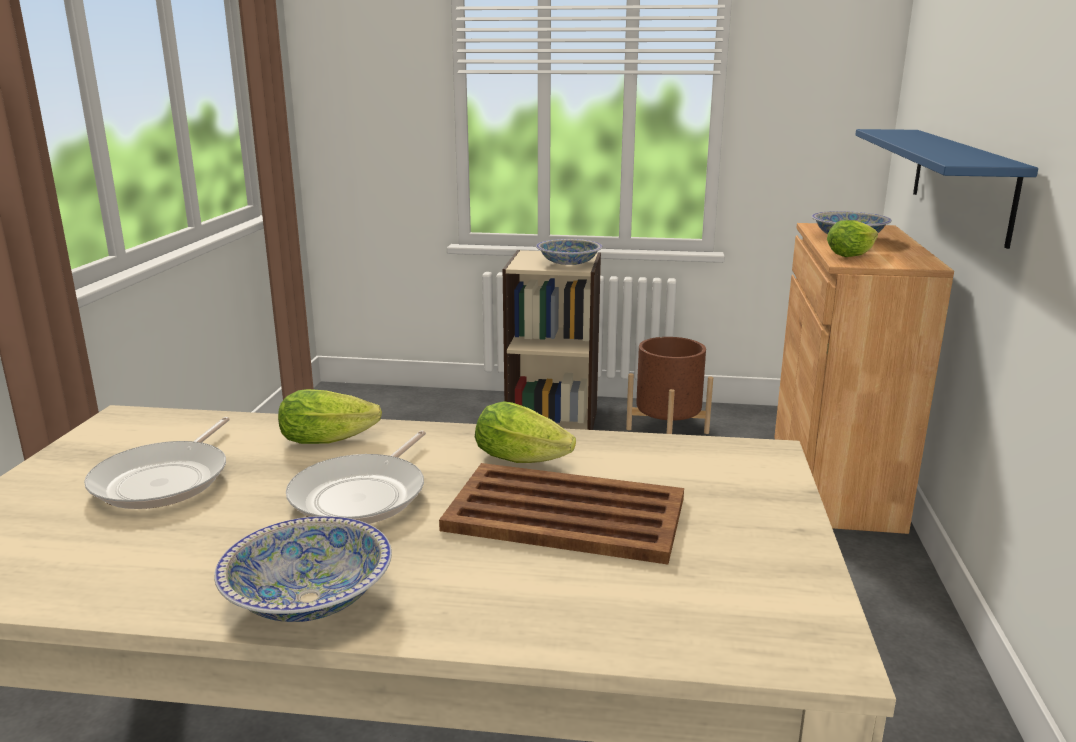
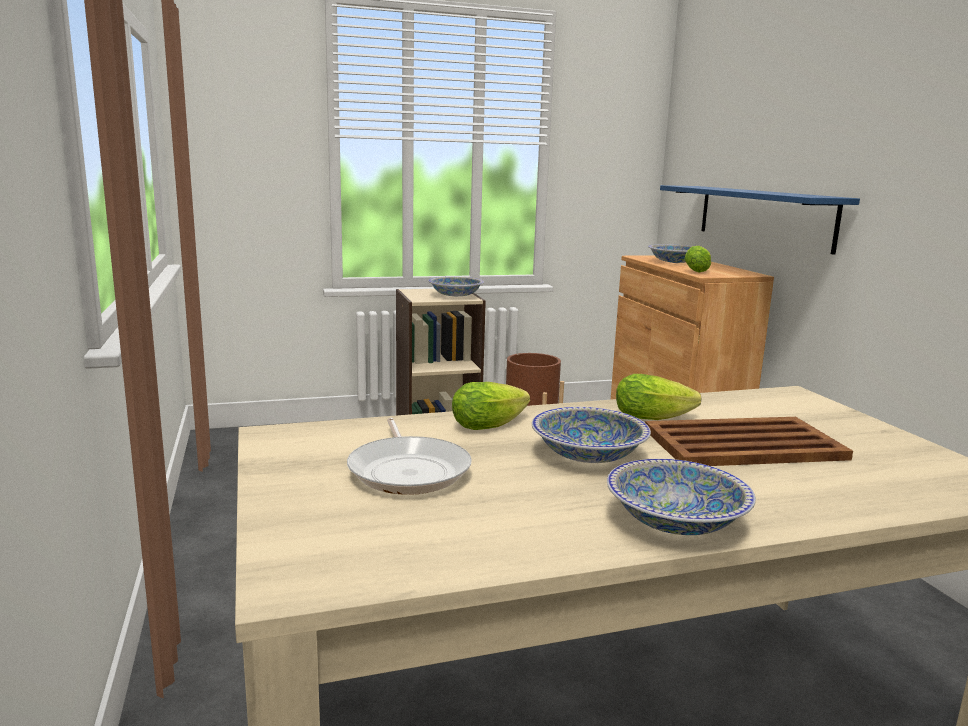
camera: 25 degrees left, 5 degrees down
frying pan [286,431,426,524] -> bowl [532,407,651,463]

